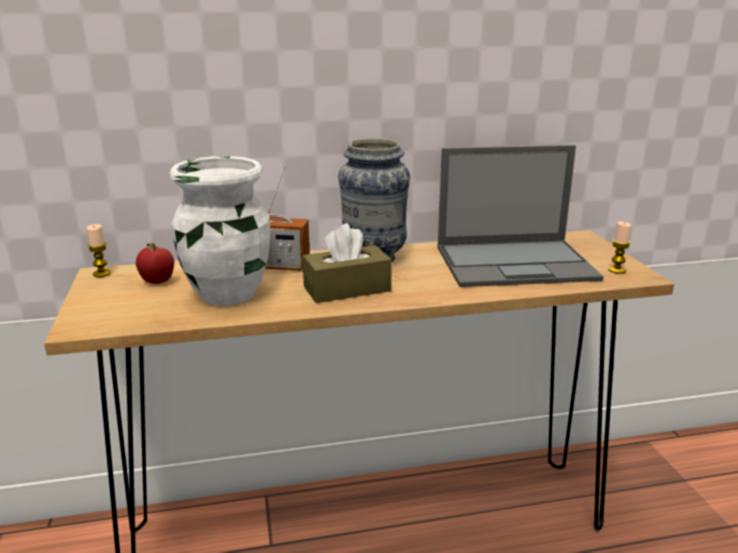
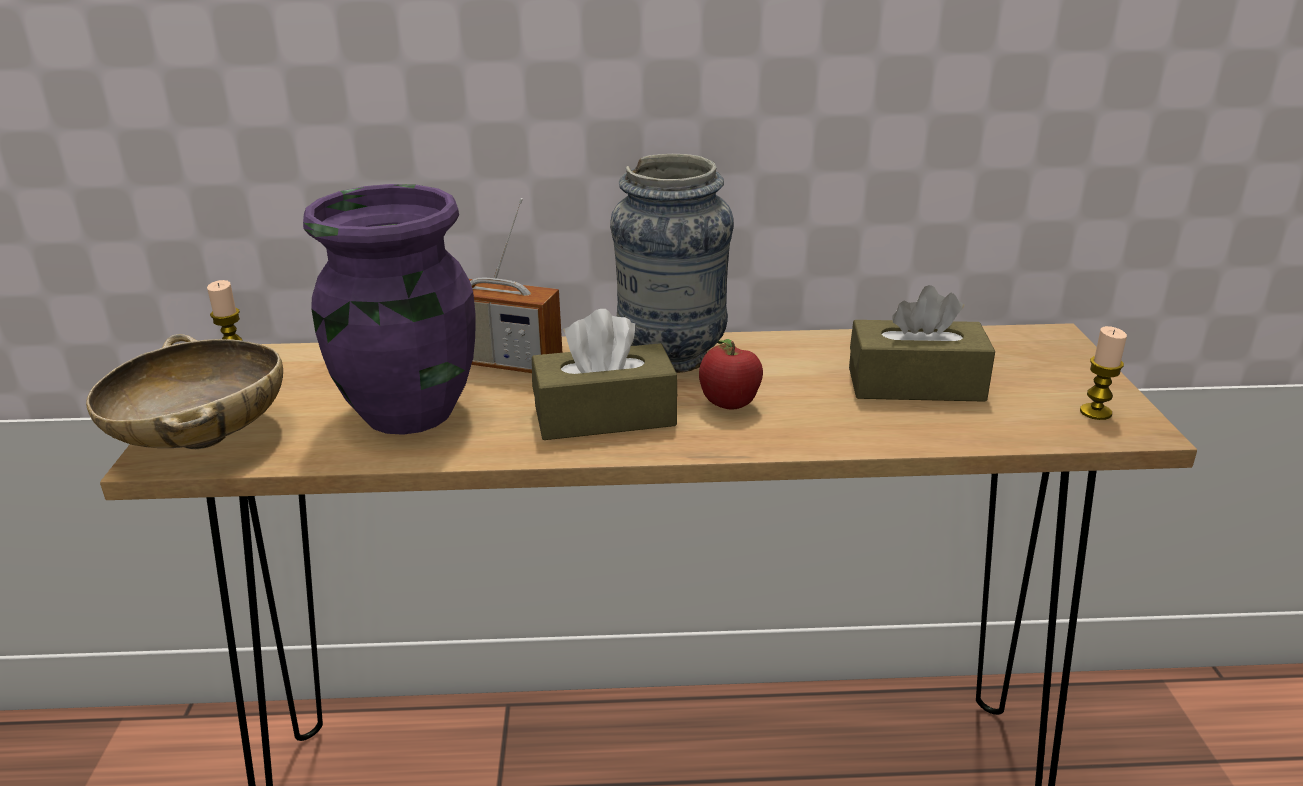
camera: 10 degrees right, 5 degrees up
apple [136,243,174,284] -> apple moved to [699,339,763,410]
white vase [170,156,270,306] -> purple vase [303,184,476,435]
laptop [438,145,603,287] -> brown tissue box [849,285,995,402]
none -> beige bowl [86,334,283,449]

